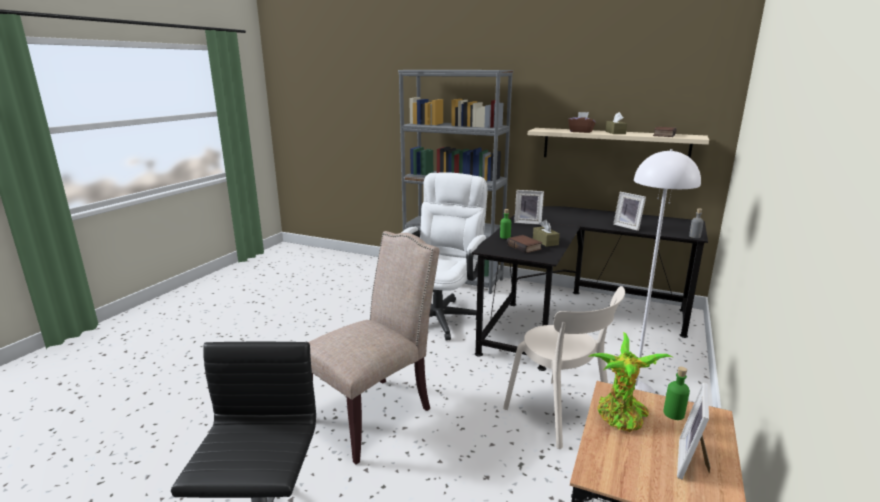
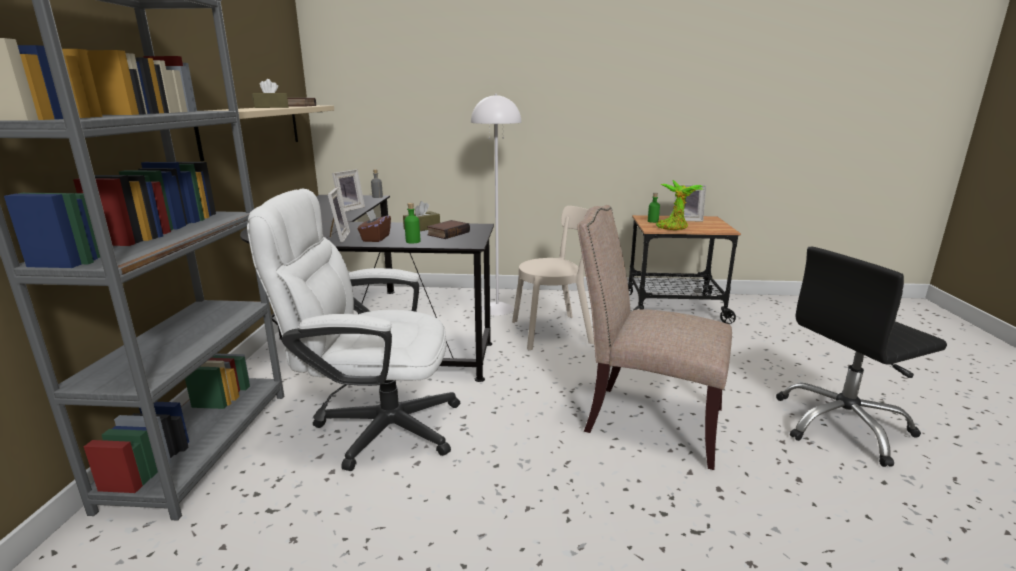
camera: 110 degrees left, 0 degrees up
beige chair [503,286,625,449] -> beige chair turned 45 degrees clockwise [512,206,594,350]
brown tissue box [568,112,596,133] -> brown tissue box moved to [358,209,391,242]

